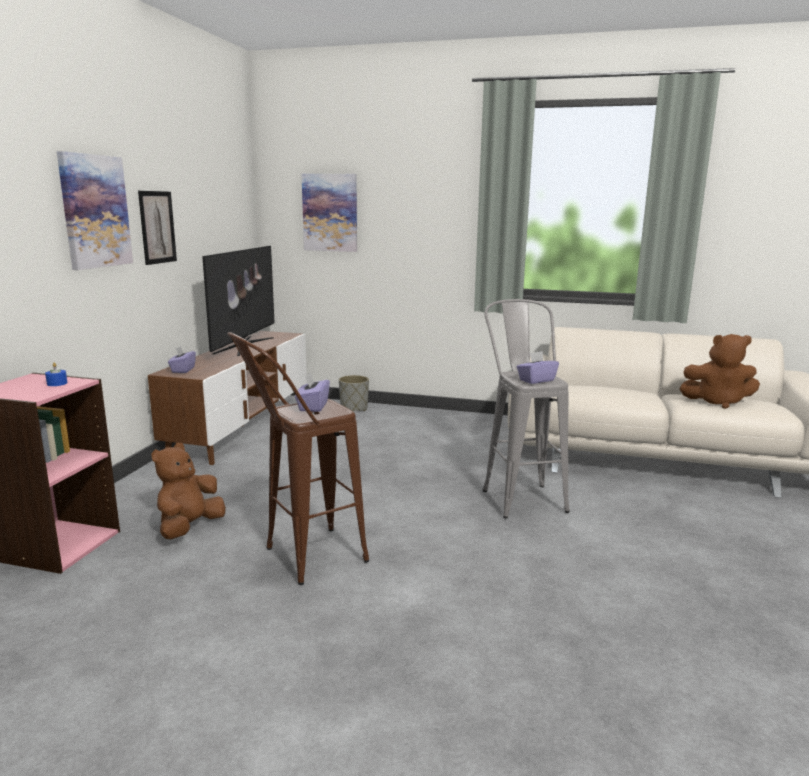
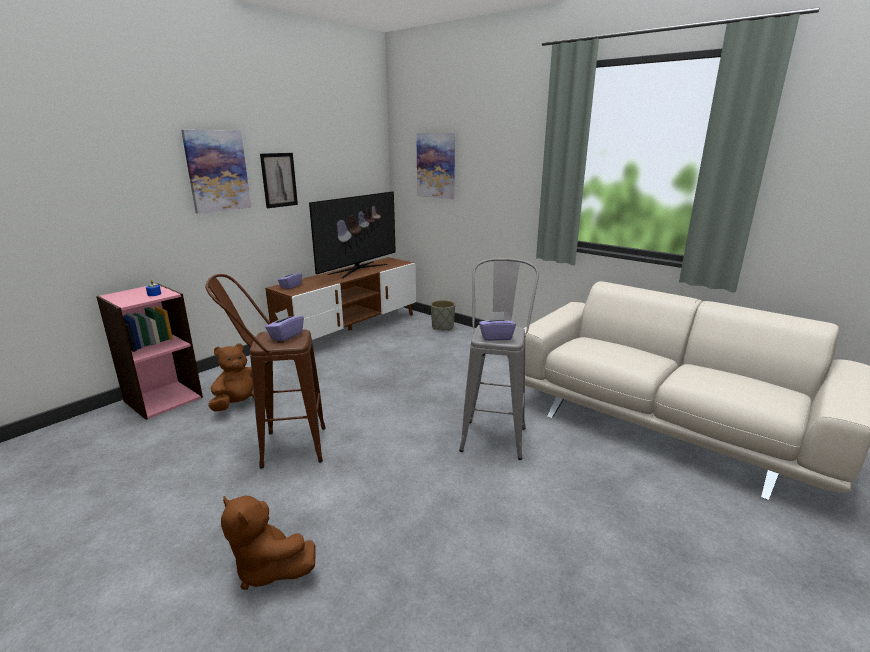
camera: 25 degrees right, 5 degrees up
brown plush toy [679,334,760,409] -> brown plush toy moved to [221,496,316,590]

